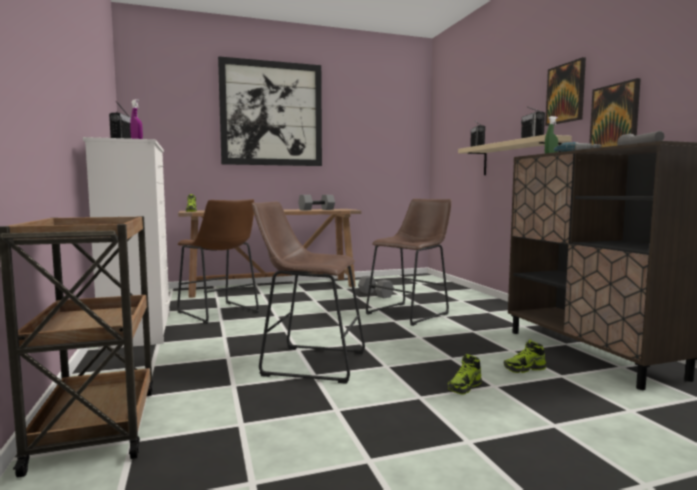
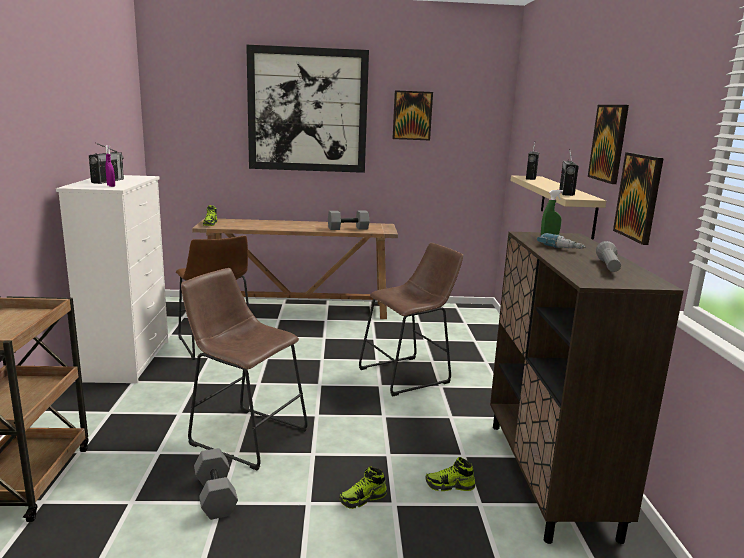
camera: 15 degrees right, 10 degrees up
grey dumbbell [358,276,394,298] -> grey dumbbell moved to [194,448,238,520]
none -> picture [392,90,433,140]

